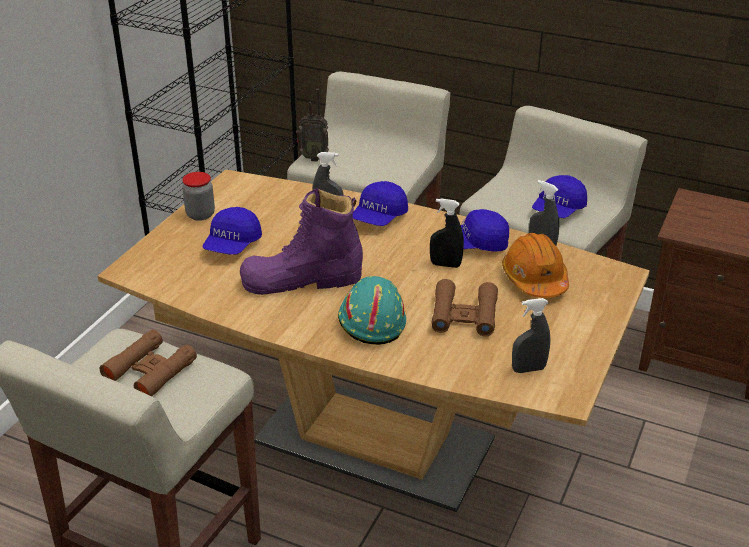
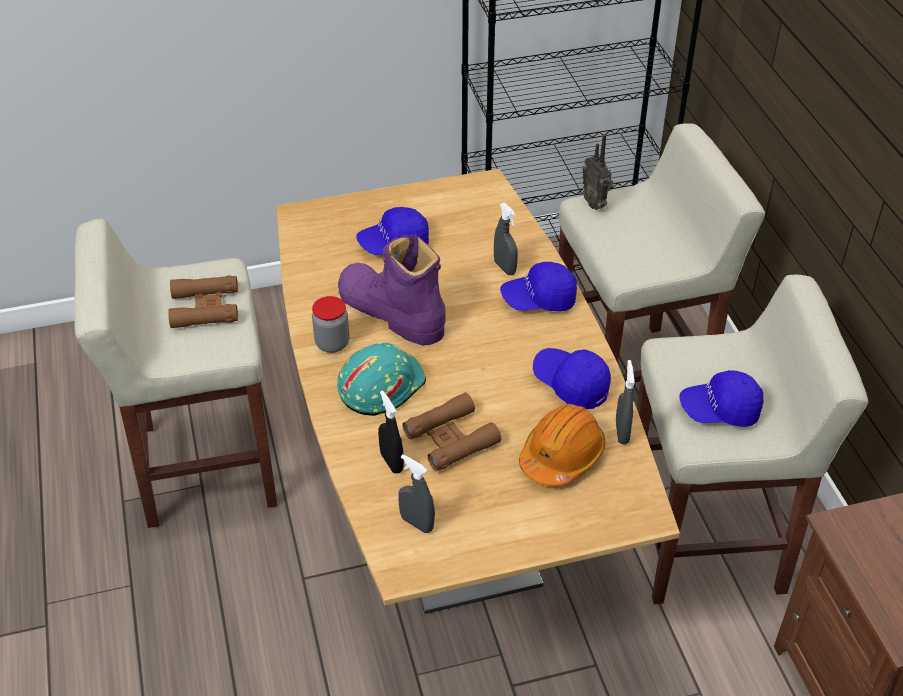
camera: 50 degrees right, 10 degrees up
jar [182,172,215,221] -> jar moved to [312,296,349,353]
black spray bottle [430,198,464,268] -> black spray bottle moved to [378,390,404,474]

